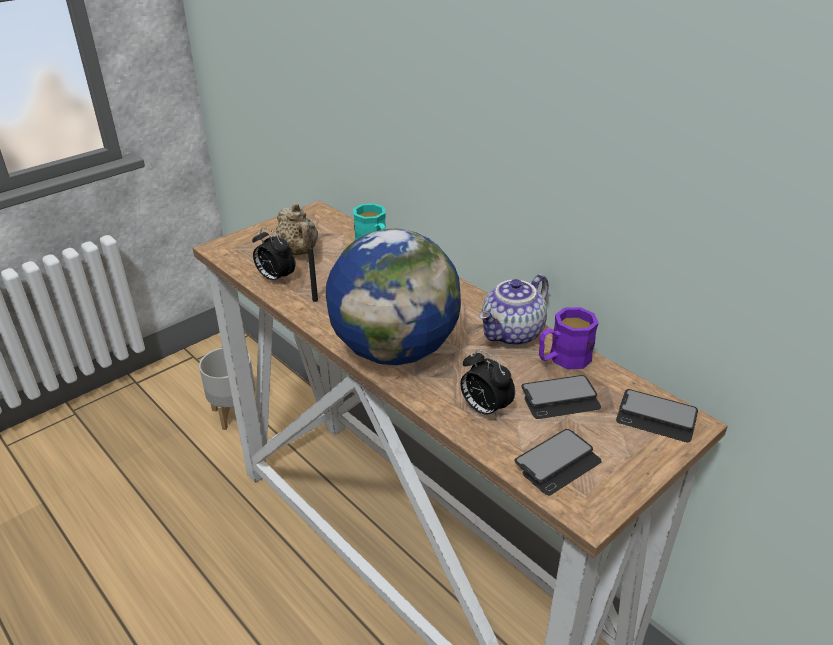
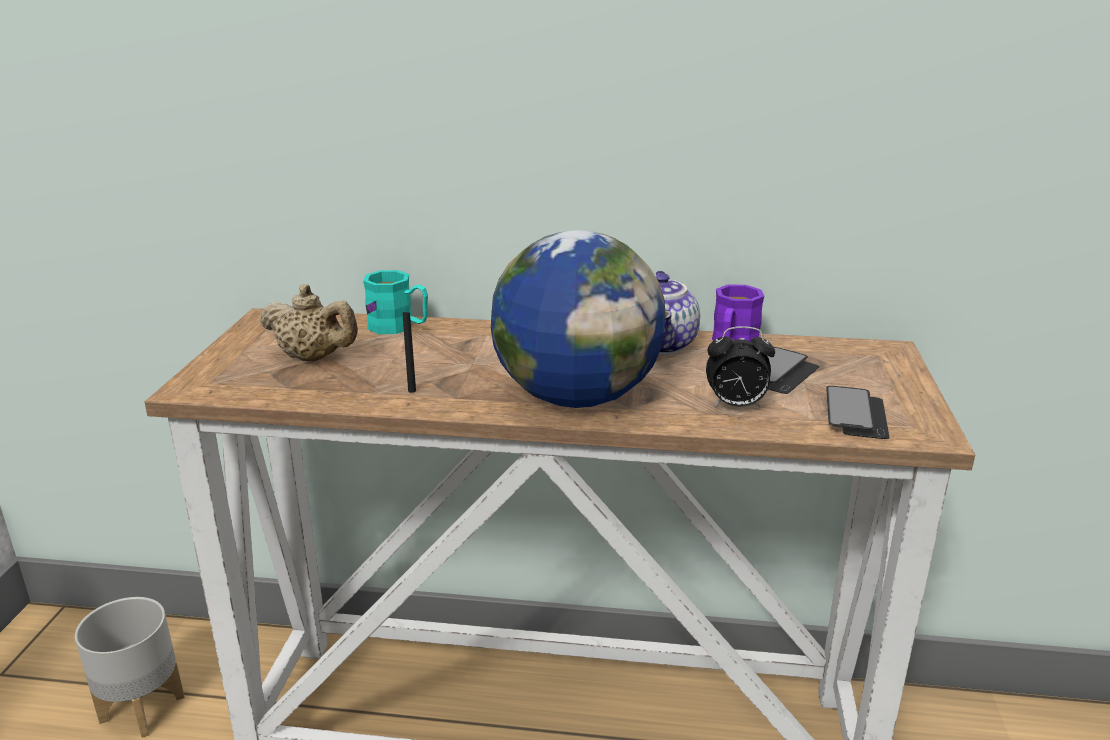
camera: 40 degrees left, 10 degrees down
alarm clock [252,228,295,284] -> none
phone [616,389,698,442] -> none

